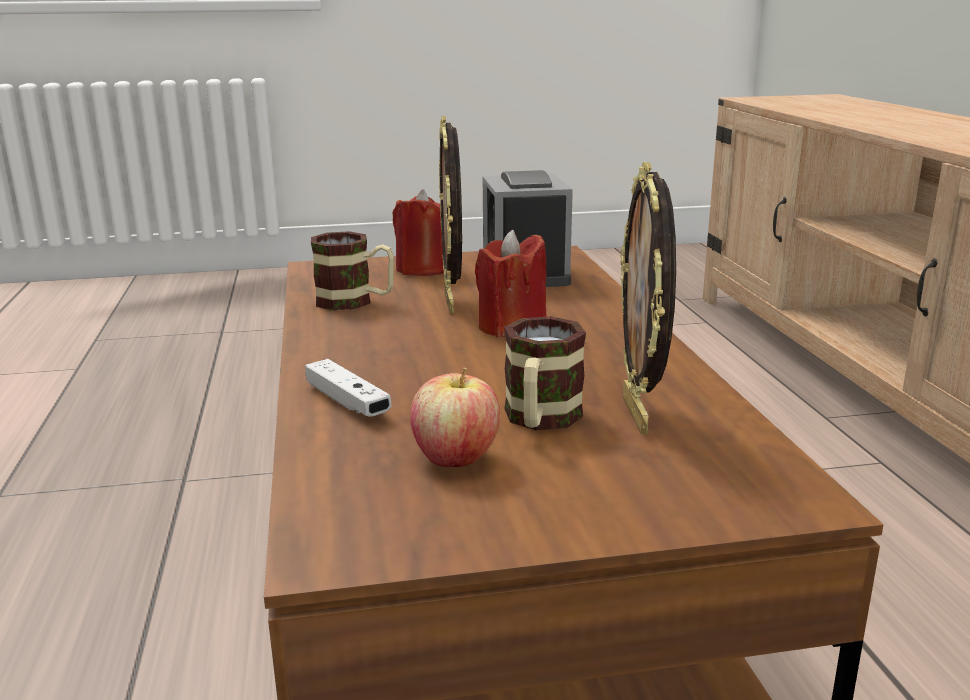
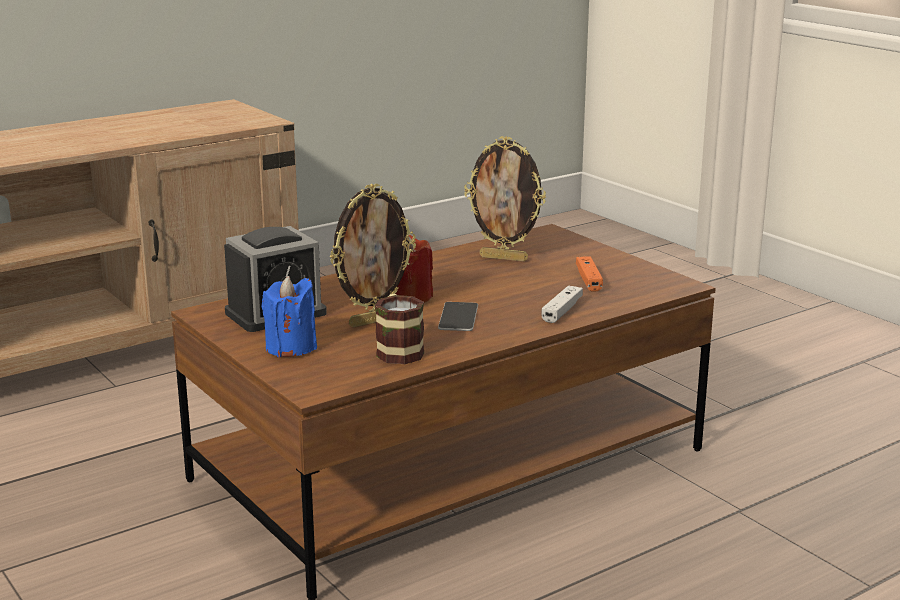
camera: 115 degrees left, 0 degrees up
red candle [393,189,444,276] -> blue candle [262,276,317,357]
apple [410,367,500,467] -> orange game controller [576,256,603,291]
mug [504,316,586,430] -> none
picture frame [620,162,676,434] -> picture frame turned 45 degrees clockwise [464,136,546,261]
none -> phone [438,302,478,331]

